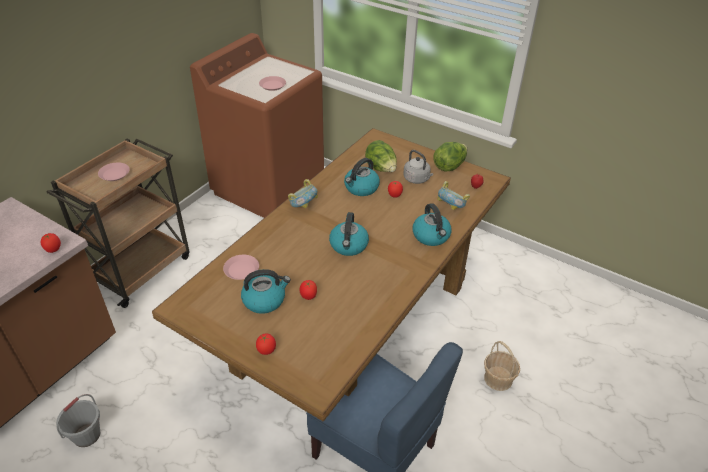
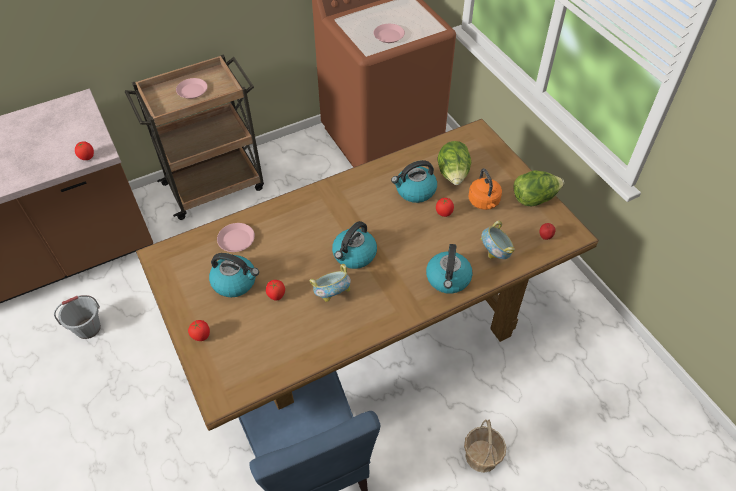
camera: 30 degrees right, 10 degrees up
bowl [288,179,318,208] -> bowl moved to [309,264,351,302]
grey kettle [403,150,433,184] -> orange kettle [468,168,502,210]

